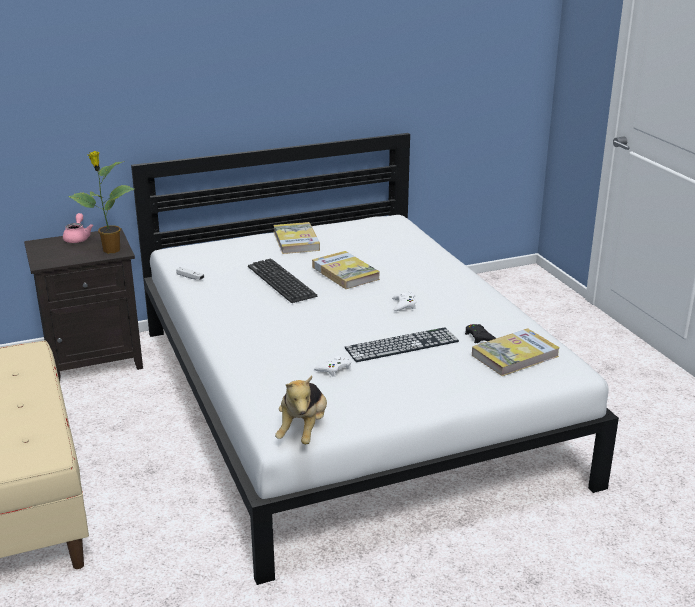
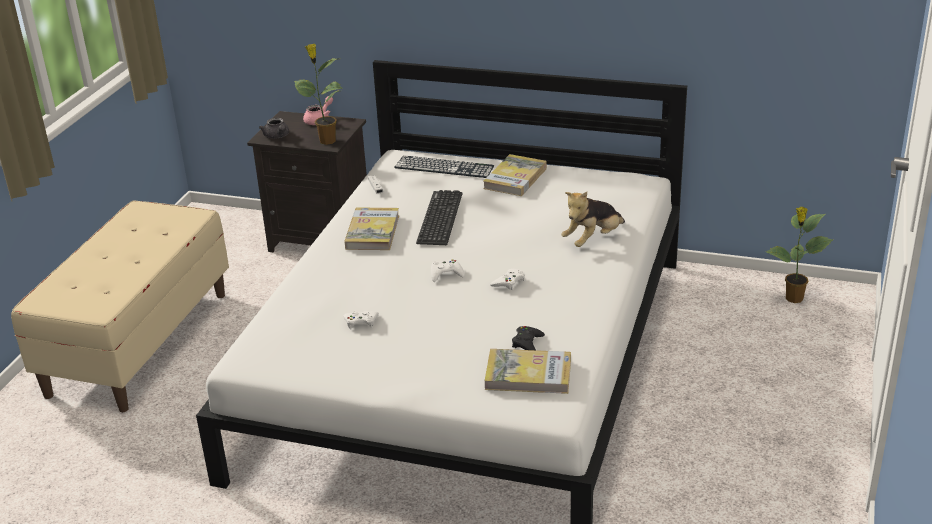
camera: 40 degrees right, 5 degrees up
plush toy [275,376,327,444] -> plush toy moved to [561,192,625,247]
book [312,251,380,289] -> book moved to [344,208,399,250]
keyboard [344,328,459,362] -> keyboard moved to [394,155,494,178]
none -> grey teapot [259,118,289,139]
none -> white game controller [431,259,465,282]
none -> potted plant [766,207,833,303]

